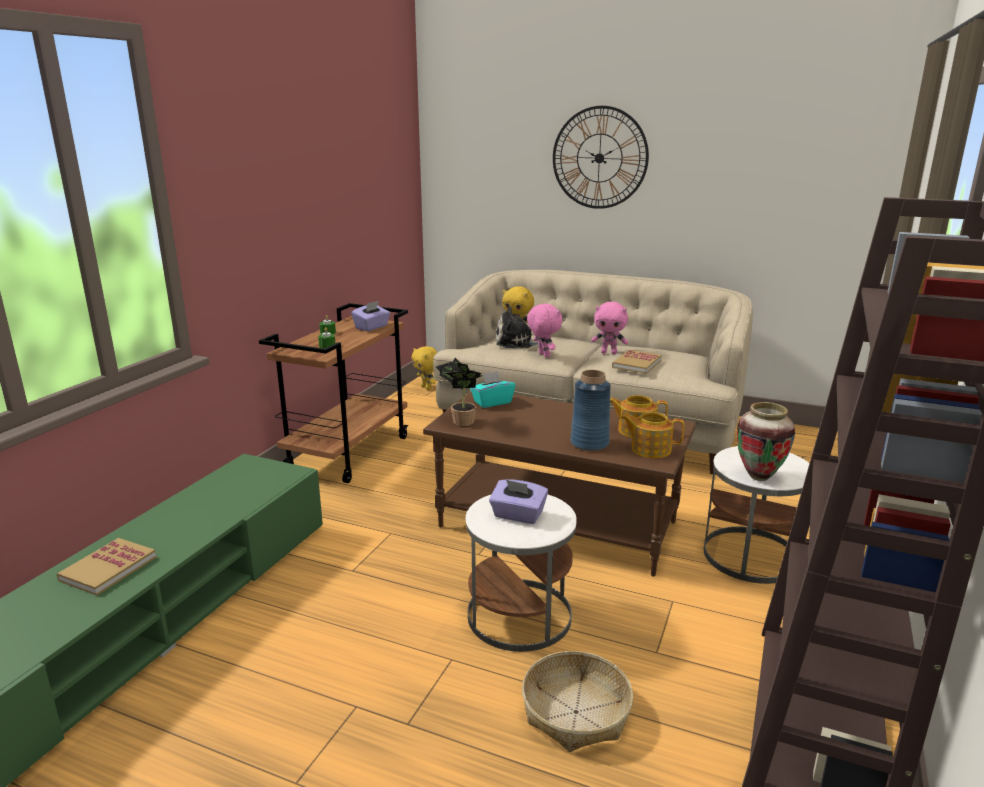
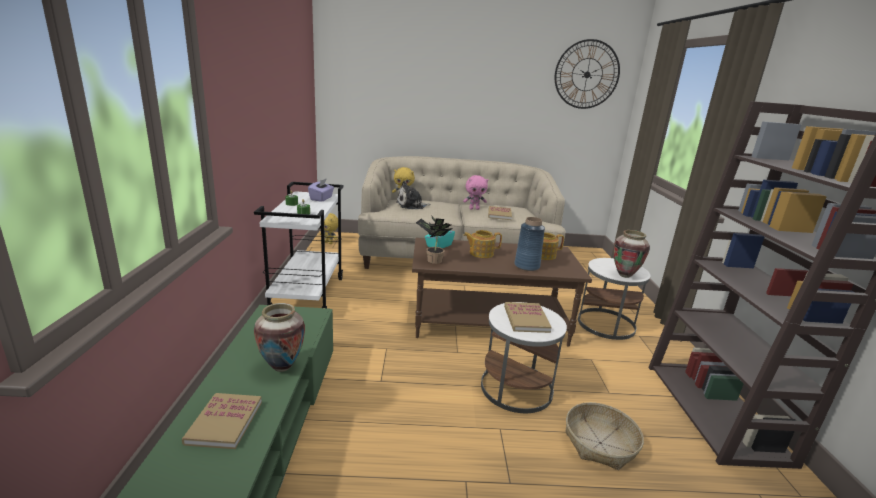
camera: 25 degrees left, 0 degrees up
brown cart [259,303,408,483] -> white cart [254,182,343,308]
purple tissue box [489,479,548,524] -> book [504,302,552,333]
pink plush toy [527,303,562,358] -> none
wall clock [553,106,649,209] -> wall clock moved to [555,39,620,109]
teapot [620,412,684,458] -> teapot moved to [463,230,502,258]
none -> vase [254,303,305,372]

